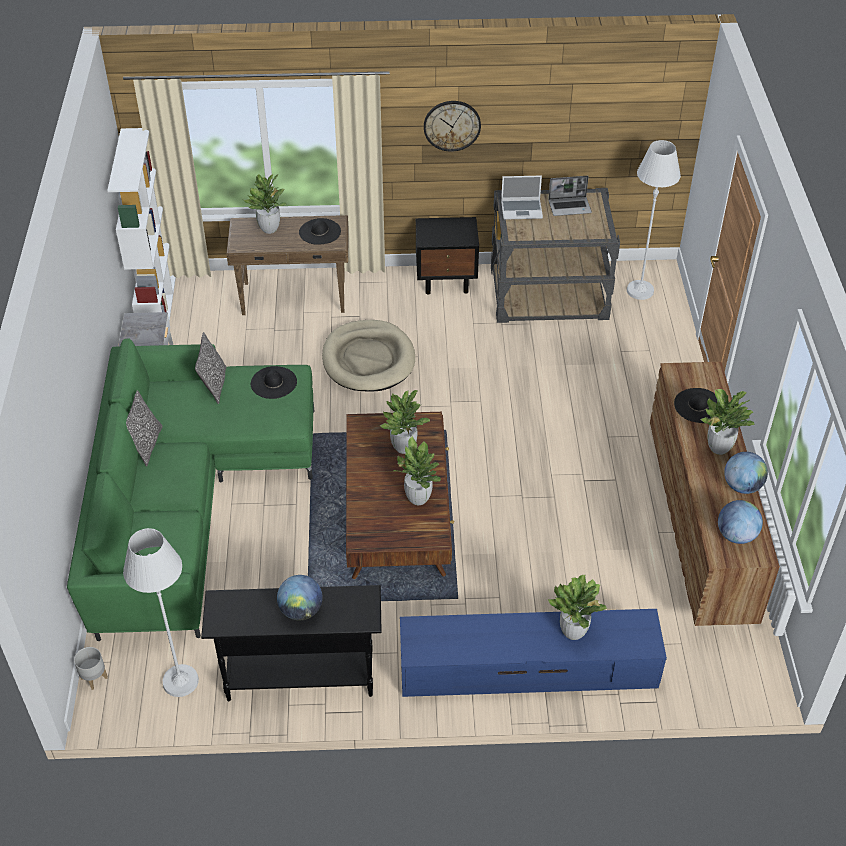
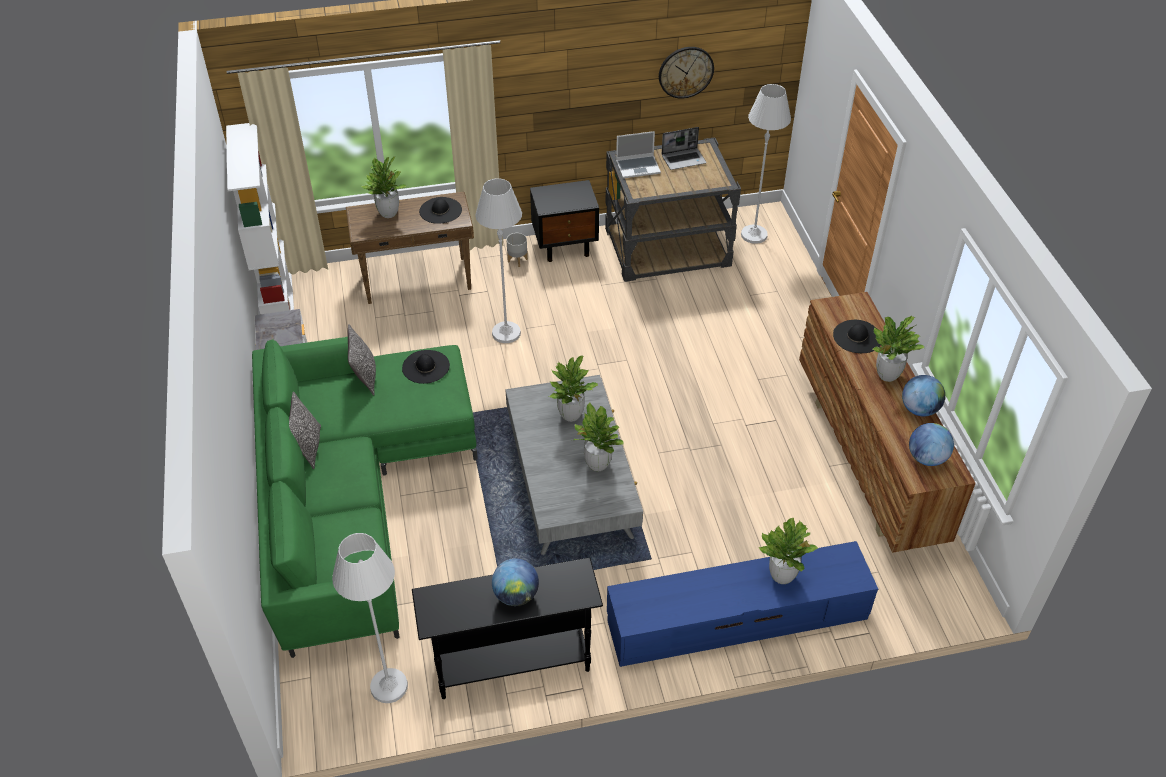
camera: 10 degrees left, 0 degrees up
grey planter [74,647,108,690] -> grey planter moved to [506,233,528,267]
beige dog bed [322,320,415,392] -> white floor lamp [476,178,522,343]
brown coffee table [346,411,454,579] -> grey coffee table [505,375,643,555]
wall clock [424,101,481,152] -> wall clock moved to [659,47,714,99]

